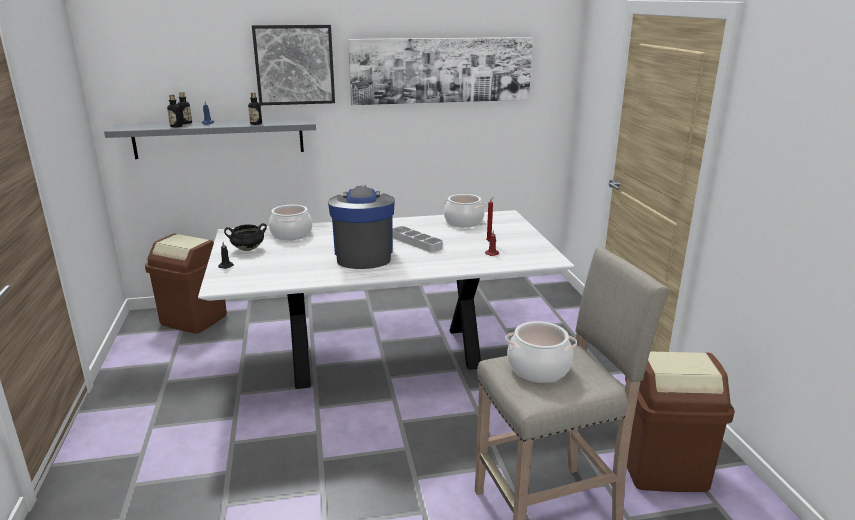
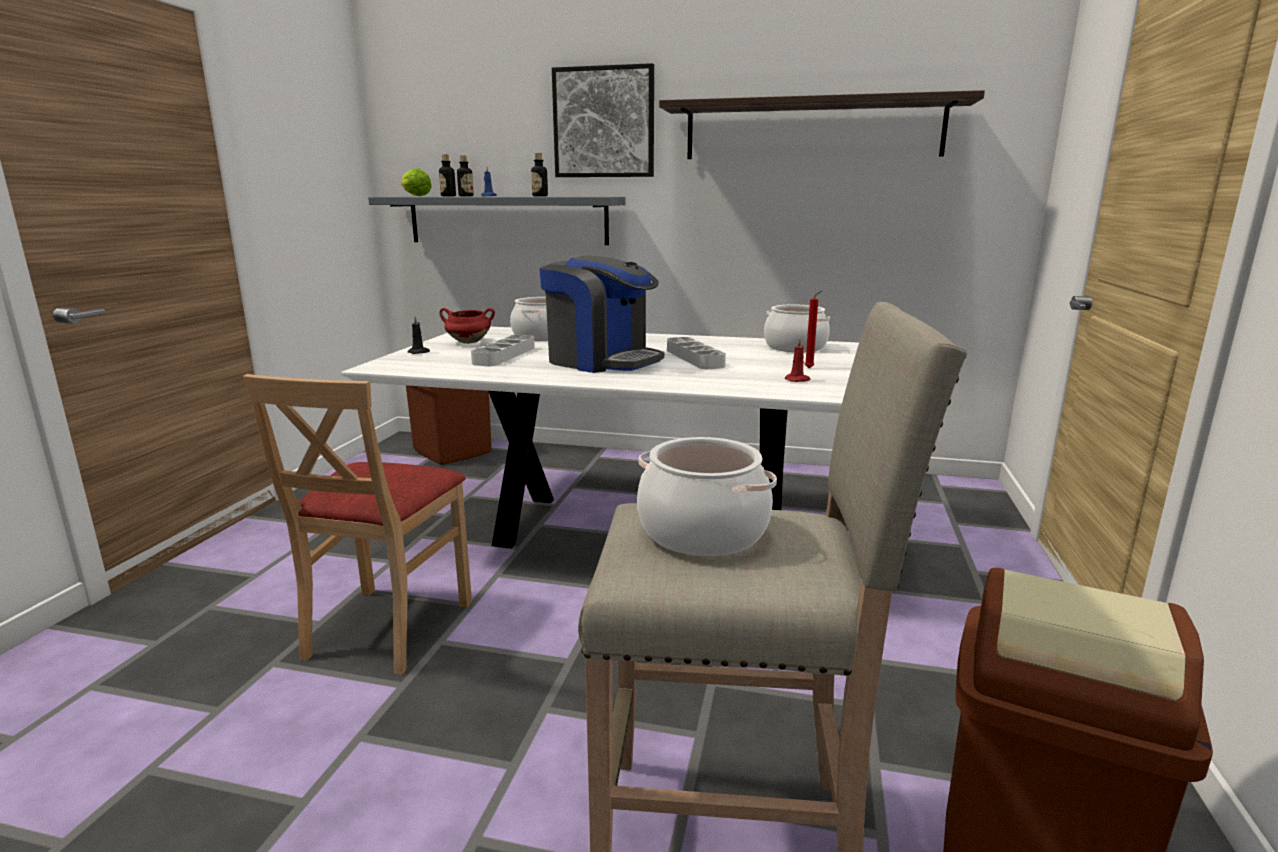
camera: 25 degrees right, 5 degrees down
black cooking pot [224,223,267,251] -> red cooking pot [439,308,495,344]
coffee machine [328,186,395,269] -> coffee machine turned 105 degrees clockwise [539,255,664,373]
picture [348,37,533,105] -> shelf [659,90,985,159]
none -> beige chair [243,374,472,675]
none -> lettuce [401,168,432,196]
none -> grey tray [471,335,535,366]

